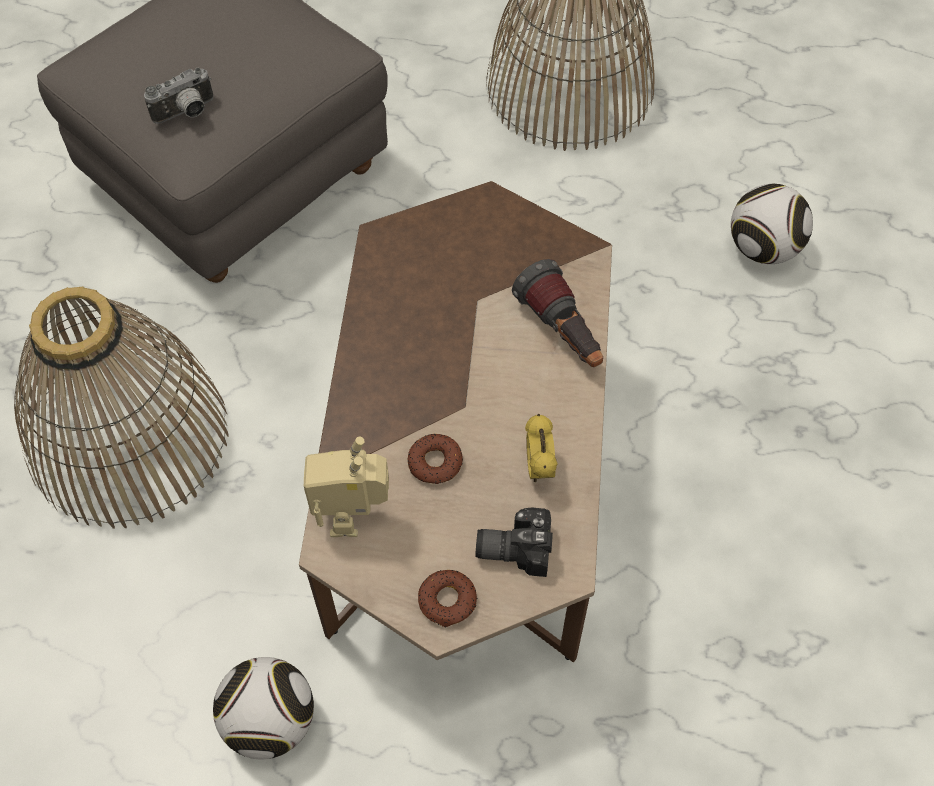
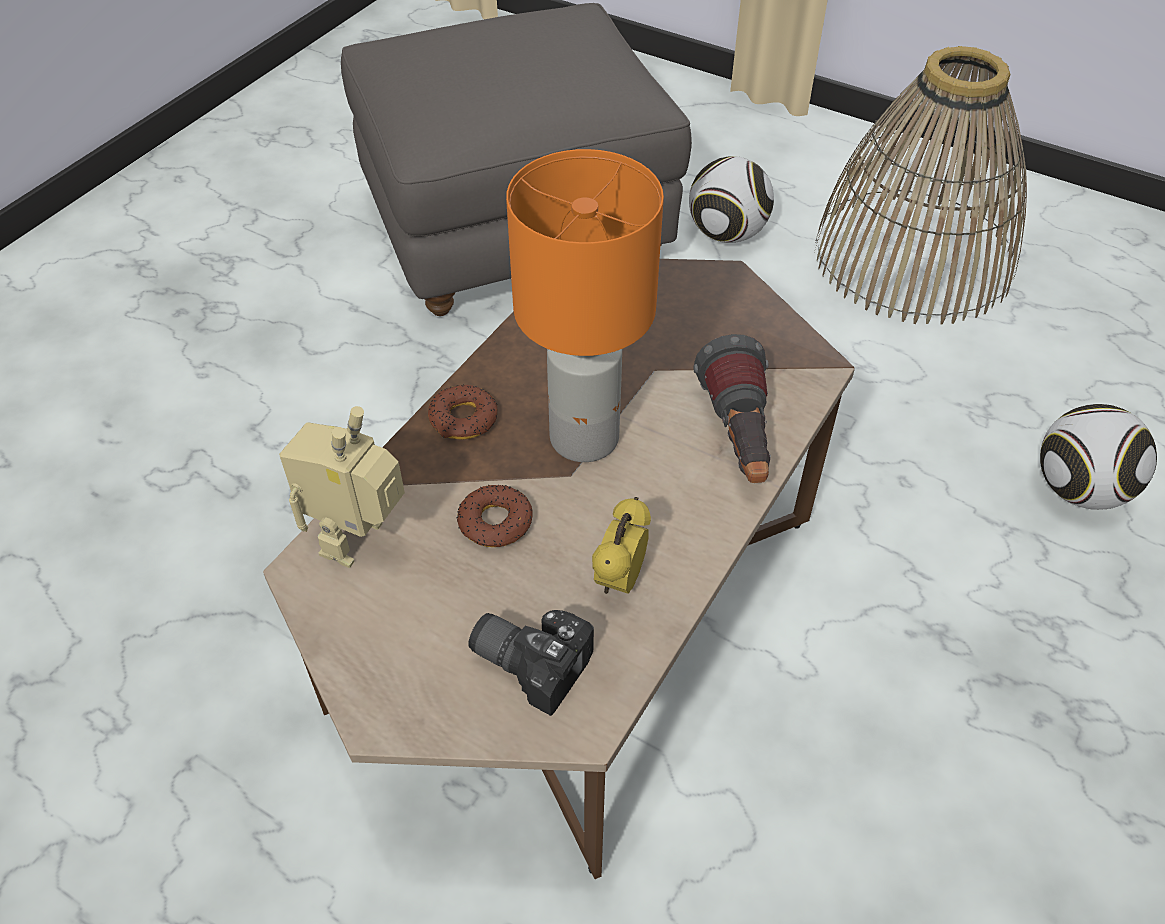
camera: 25 degrees right, 10 degrees down
basket [14,287,229,529] -> none
camera [144,68,213,124] -> none
football [213,657,314,759] -> football moved to [689,156,774,243]
donut [418,570,478,628] -> donut moved to [428,385,497,440]
none -> orange table lamp [506,149,664,462]

